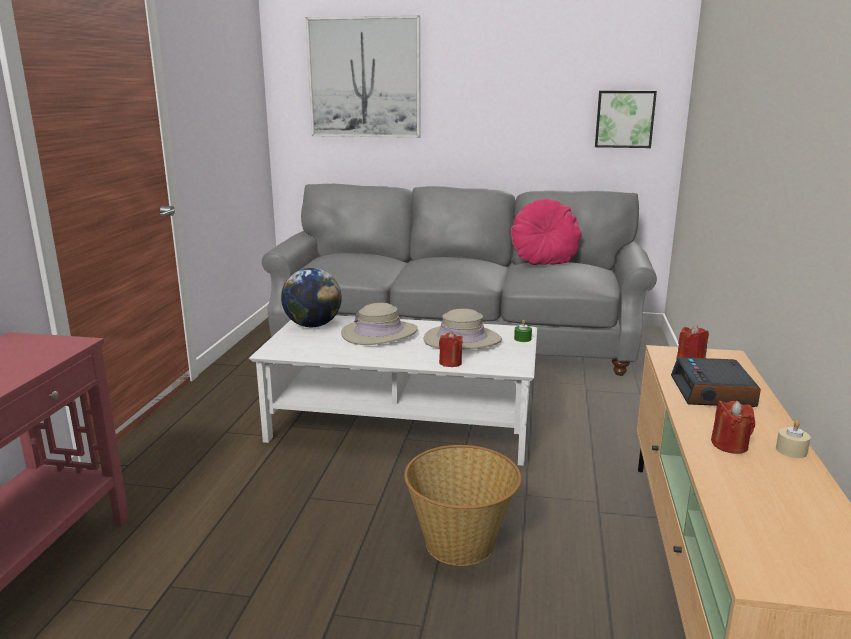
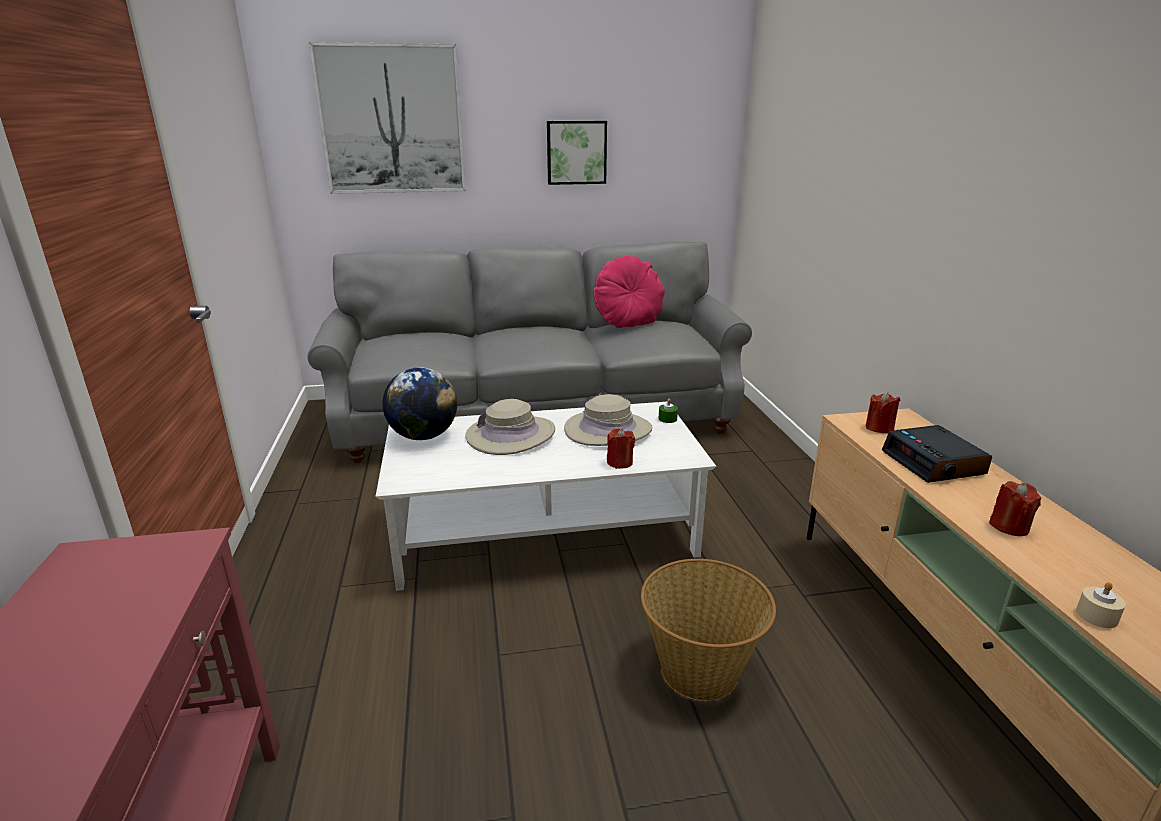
camera: 20 degrees left, 5 degrees up
picture [595,91,657,148] -> picture moved to [547,121,607,185]
beige candle [776,420,810,458] -> beige candle moved to [1076,582,1126,628]

